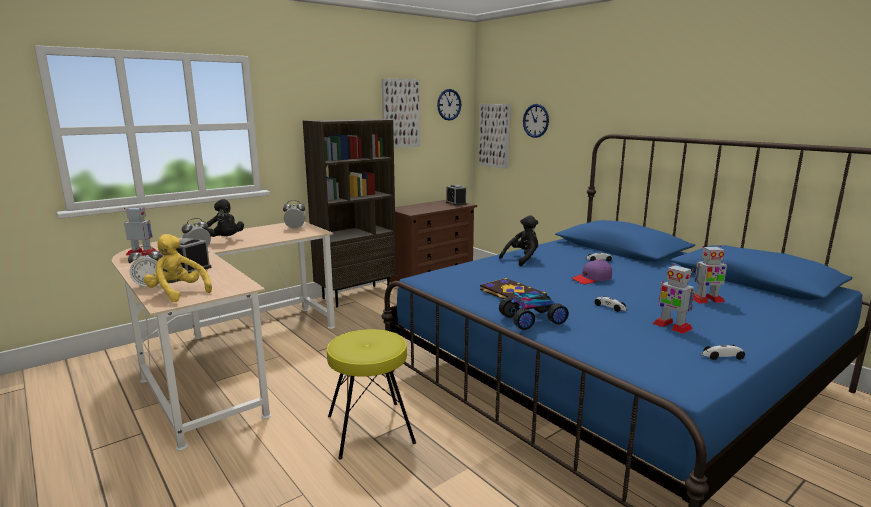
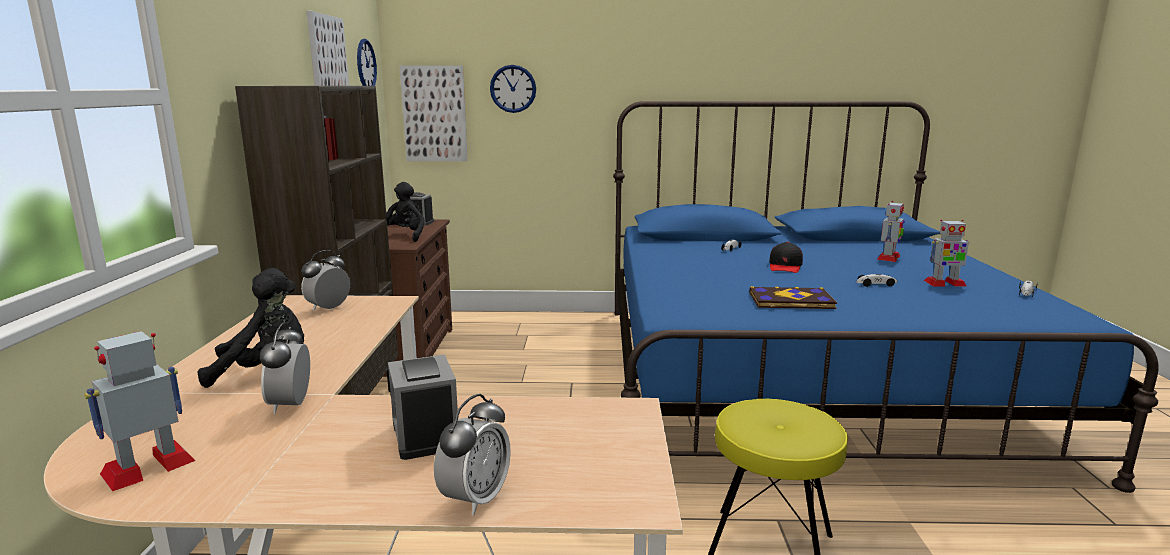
camera: 50 degrees left, 0 degrees up
yellow plush toy [144,234,212,302] -> none
black plush toy [499,215,538,266] -> black plush toy moved to [386,182,424,242]
toy car [499,292,569,330] -> none
purple cap [571,259,612,284] -> black cap [769,242,803,273]

